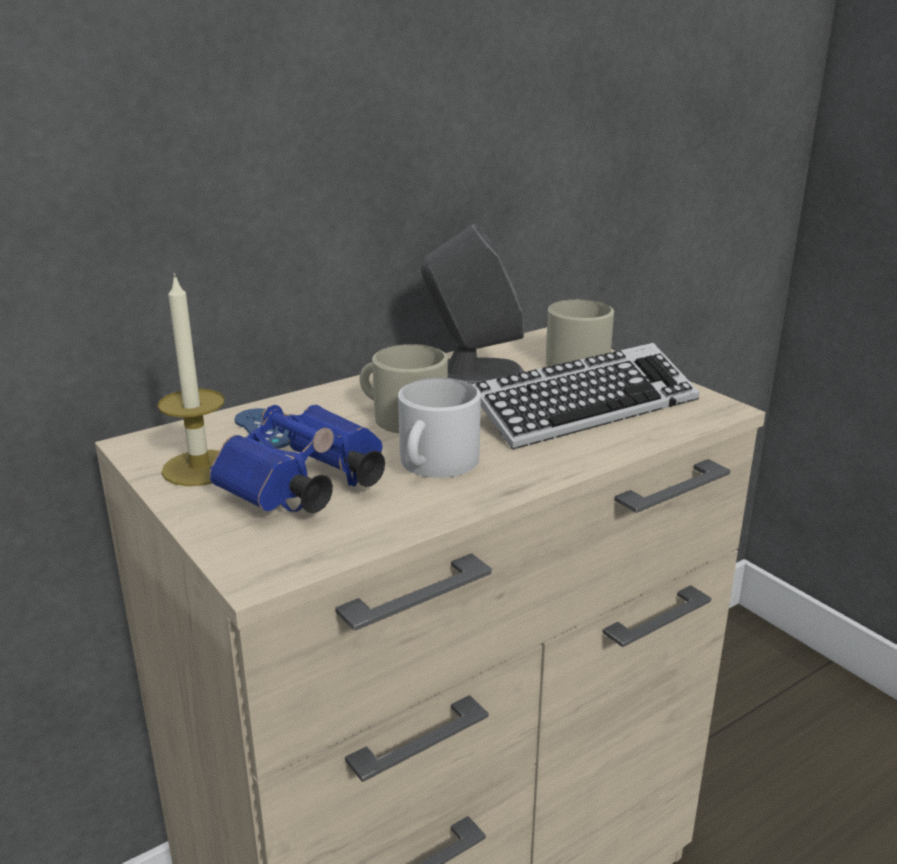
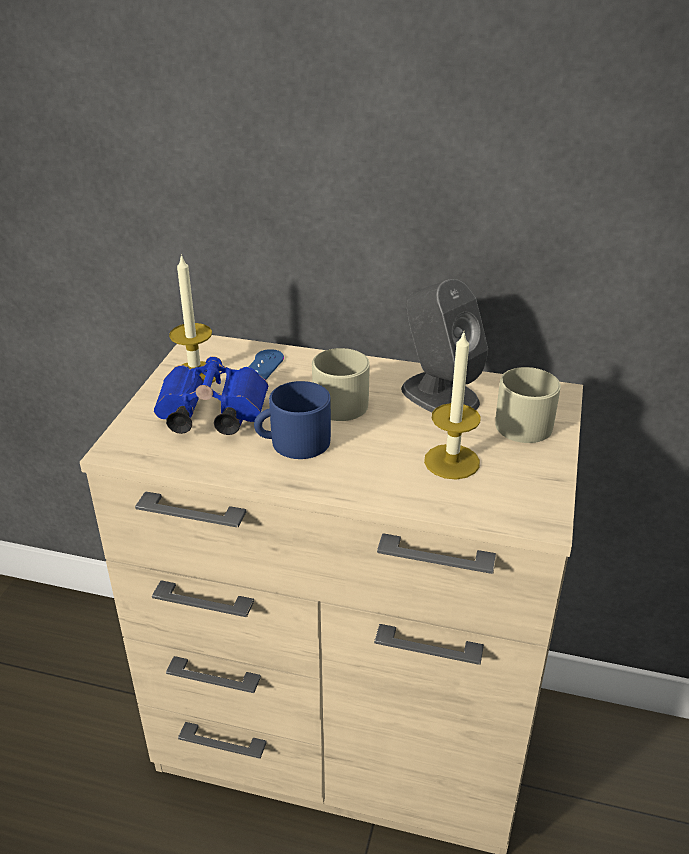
camera: 50 degrees right, 10 degrees up
white mug [398,378,481,478] -> blue mug [254,381,331,459]
keyboard [472,343,700,450] -> candle [424,330,481,479]

